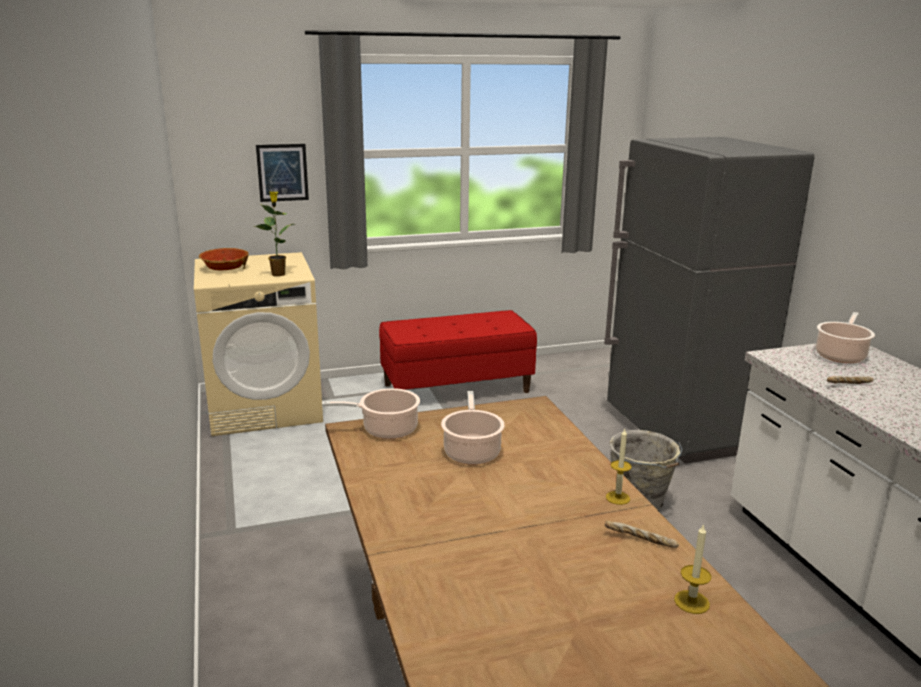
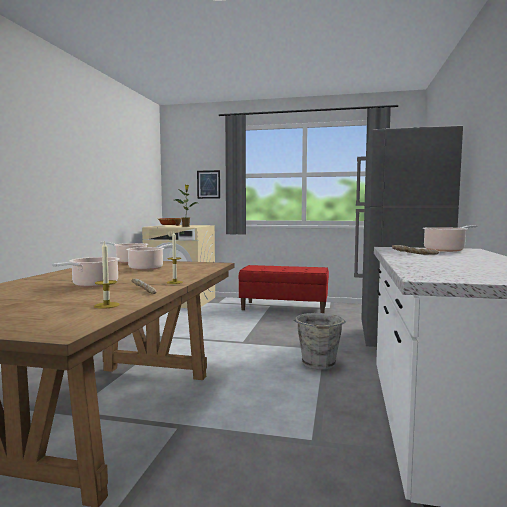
camera: 30 degrees right, 15 degrees down
none -> cooking pot [52,257,120,287]

